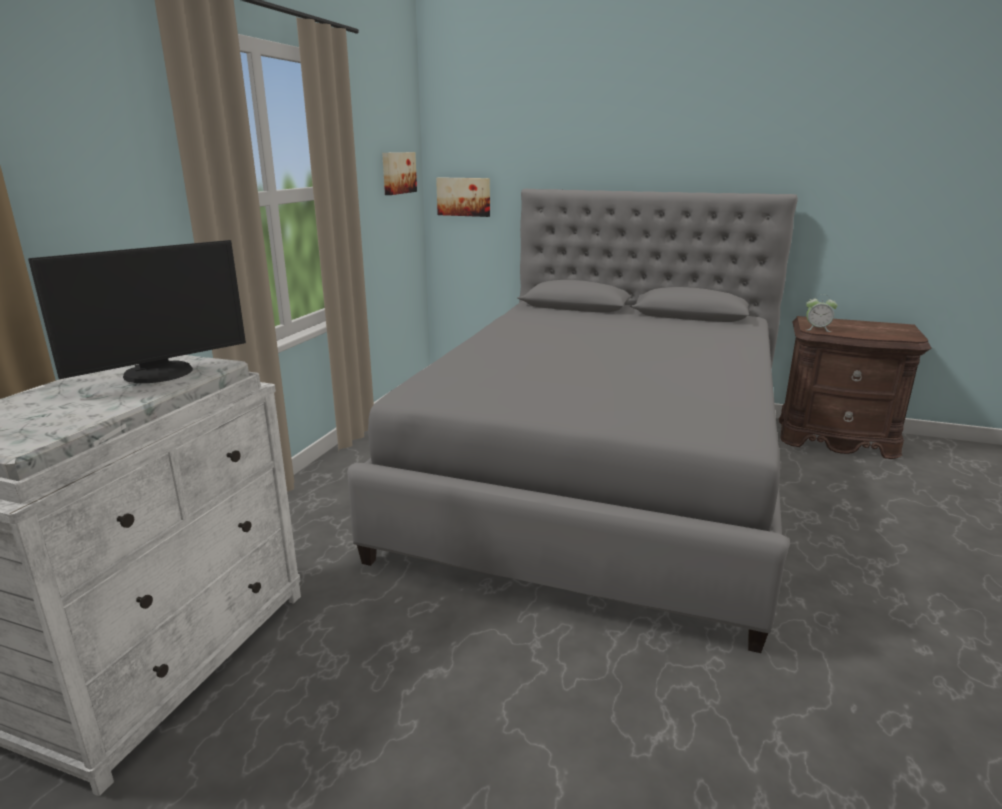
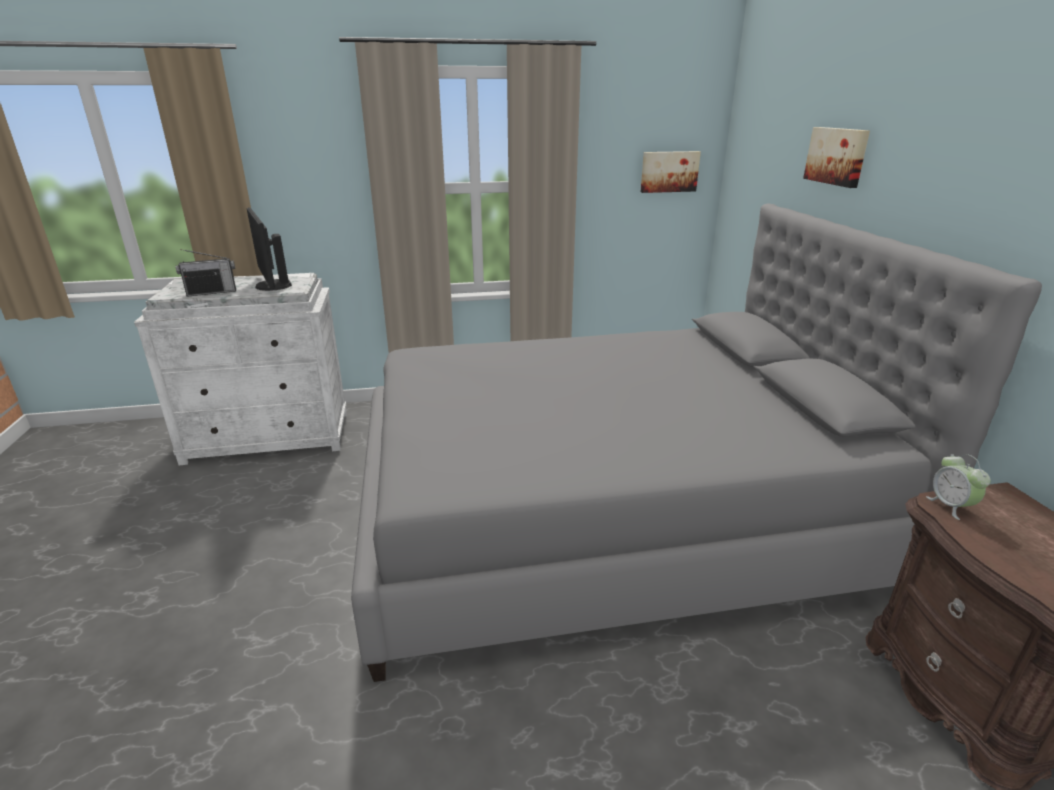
camera: 60 degrees right, 5 degrees up
monitor [28,240,246,383] -> monitor turned 45 degrees clockwise [247,207,292,291]
picture [436,177,490,217] -> picture moved to [803,127,870,188]
none -> radio [175,249,236,297]

